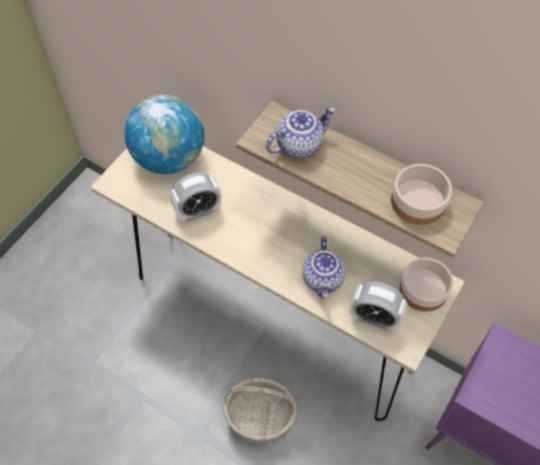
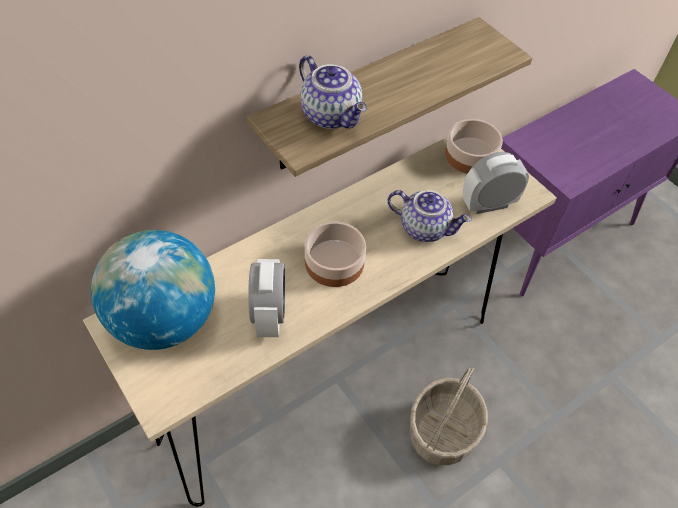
camera: 70 degrees left, 5 degrees down
teapot [266,107,335,158] -> teapot turned 150 degrees clockwise [299,55,367,129]
alarm clock [350,281,407,331] -> alarm clock turned 150 degrees counterclockwise [463,152,529,214]
bowl [391,164,452,225] -> bowl moved to [305,222,366,287]

